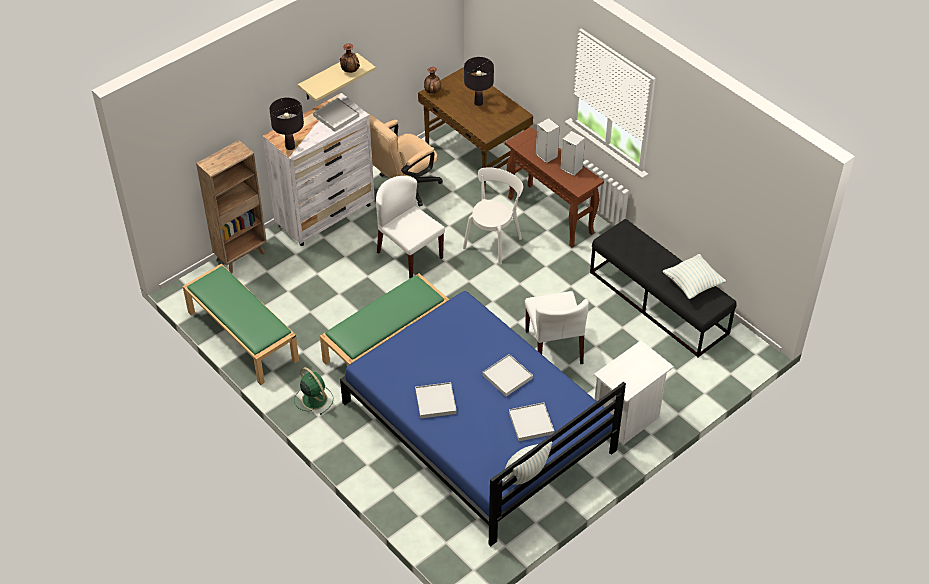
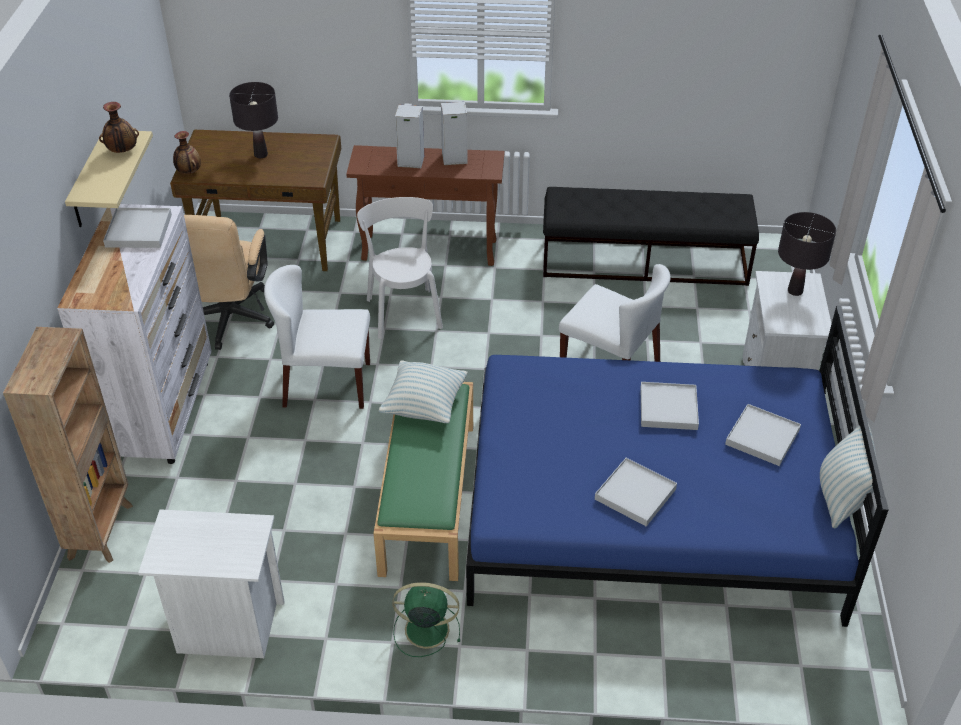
camera: 45 degrees left, 5 degrees down
green bench [183,264,299,385] -> white nightstand [138,509,285,658]
black table lamp [269,98,304,150] -> black table lamp moved to [778,212,836,296]
pillow [663,254,726,299] -> pillow moved to [379,360,467,423]

